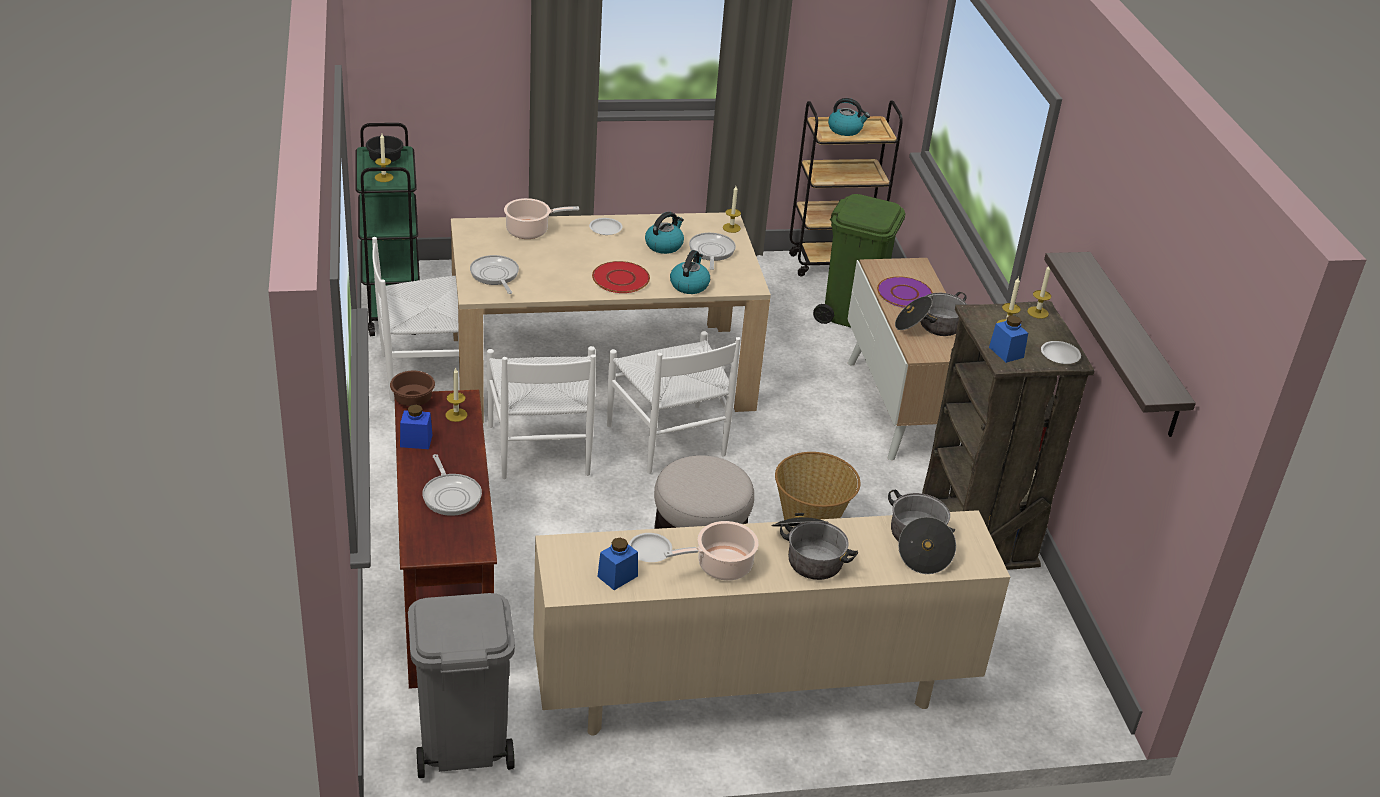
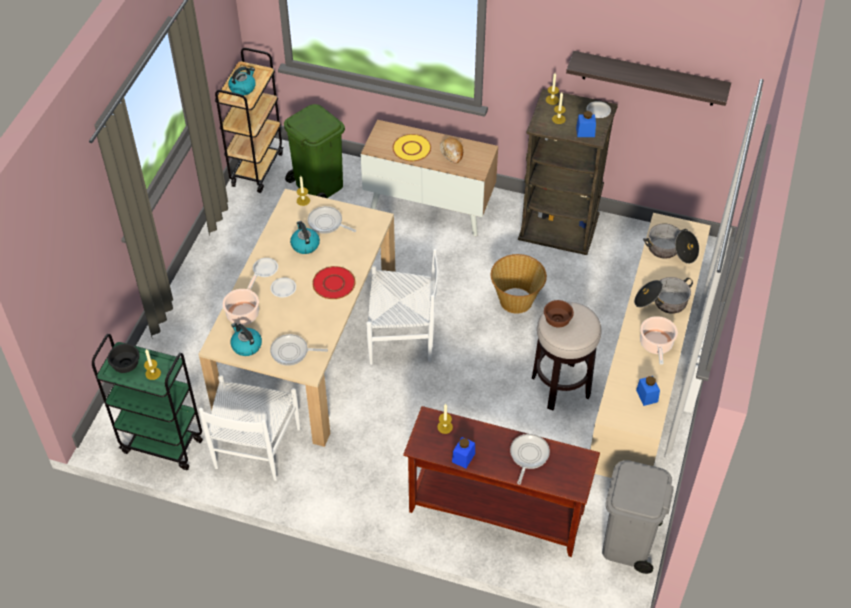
camera: 60 degrees left, 15 degrees up
brown bowl [390,371,435,406] -> brown bowl moved to [544,300,574,327]
frying pan [422,454,482,516] -> frying pan turned 75 degrees counterclockwise [510,434,550,485]
white chair [487,346,596,479] -> none
white plate [629,533,672,562] -> white plate moved to [270,278,296,298]
kettle [670,250,710,294] -> kettle moved to [231,323,262,356]
purple plate [877,276,933,308] -> yellow plate [392,134,431,161]
cooking pot [895,292,967,336] -> bread [440,137,463,164]

